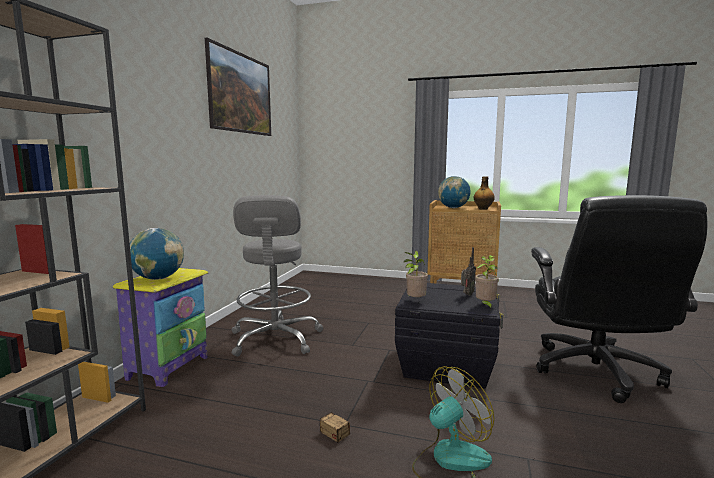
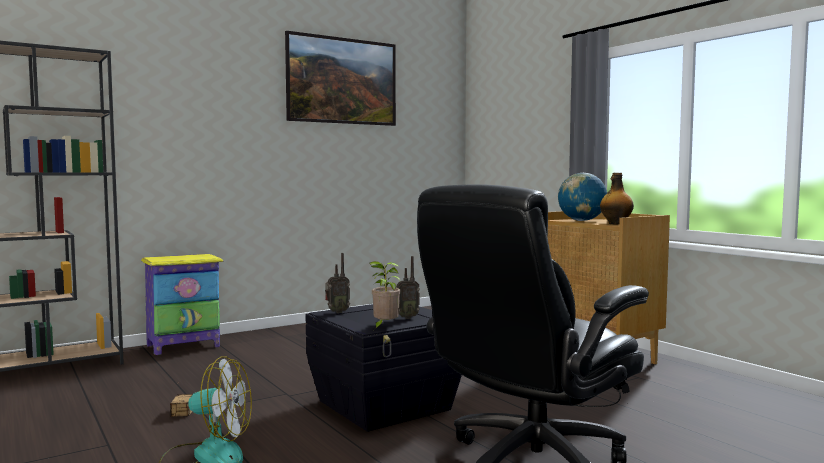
camera: 40 degrees right, 5 degrees down
globe [130,228,184,280] -> none
grey stool [232,195,324,357] -> none
potted plant [404,251,428,299] -> radio [325,253,350,313]

